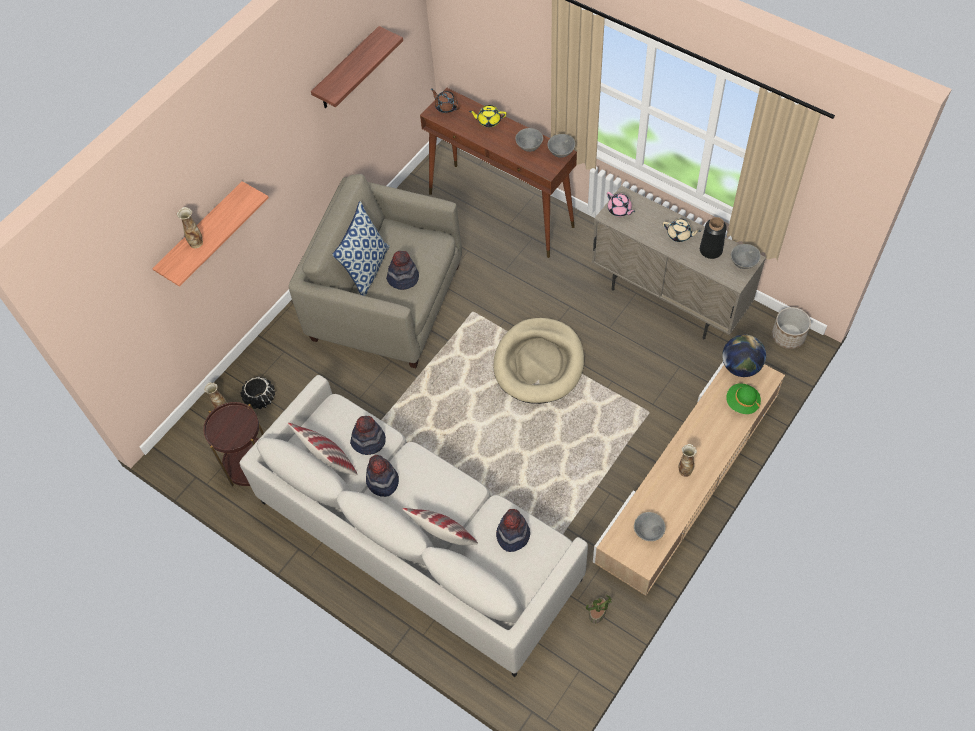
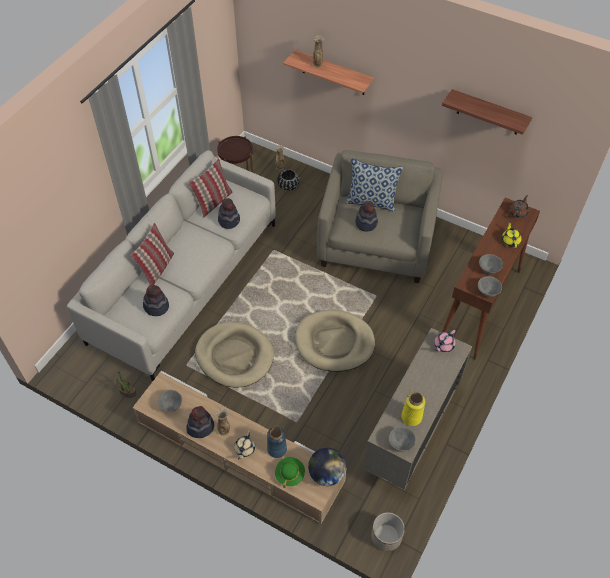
camera: 80 degrees right, 5 degrees down
hat [366,455,399,497] -> hat moved to [186,406,214,438]
beige teapot [663,219,701,242] -> beige teapot moved to [234,430,255,460]
black vase [700,217,727,259] -> yellow vase [402,392,425,426]
none -> beige dog bed [195,322,274,388]
none -> blue vase [267,427,287,458]

